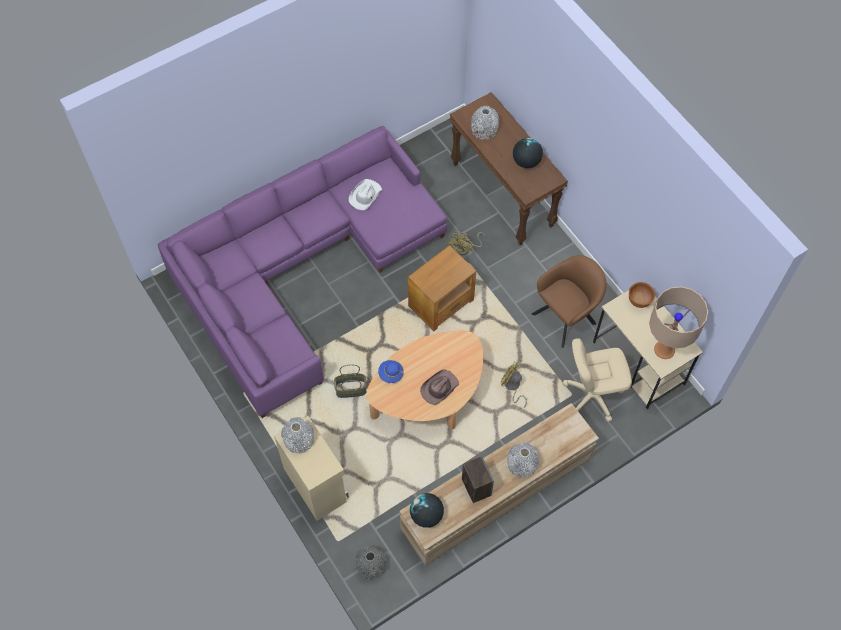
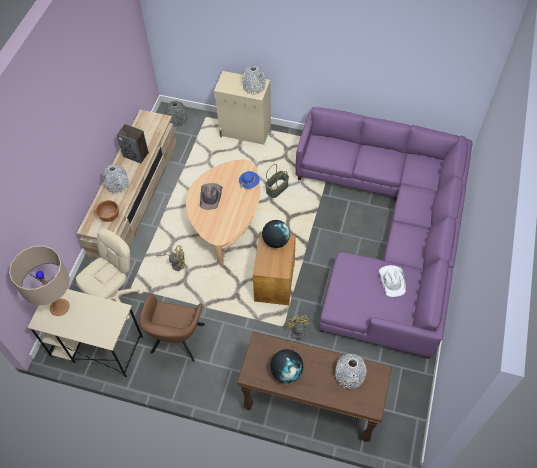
camera: 140 degrees right, 5 degrees down
globe [410,493,444,528] -> globe moved to [262,220,290,248]
brown bowl [629,282,655,308] -> brown bowl moved to [96,200,119,222]

